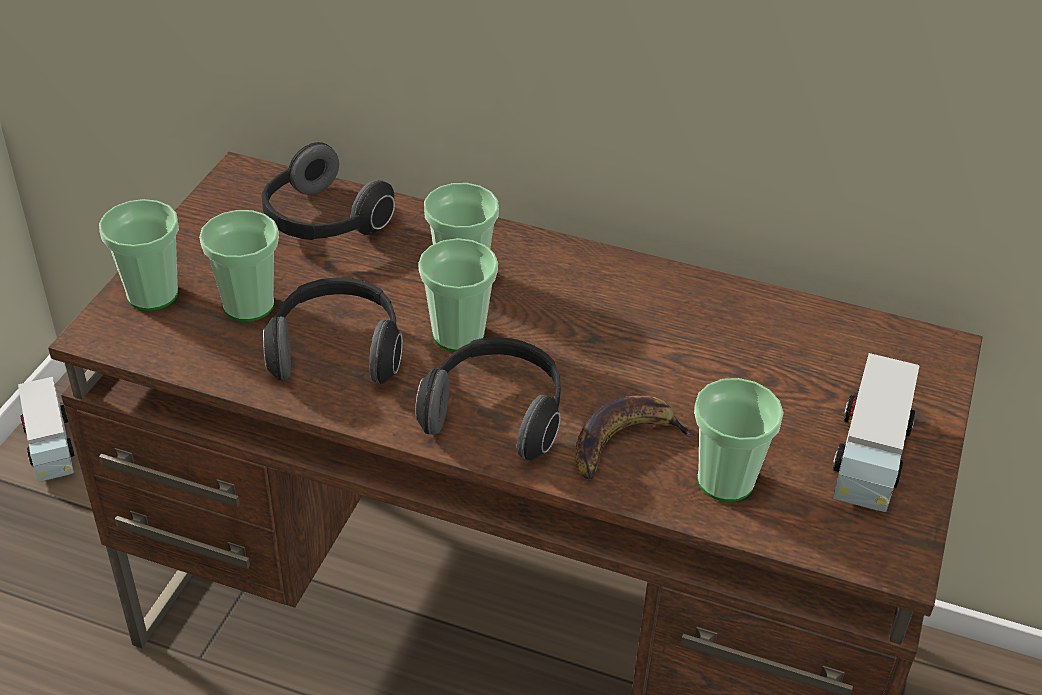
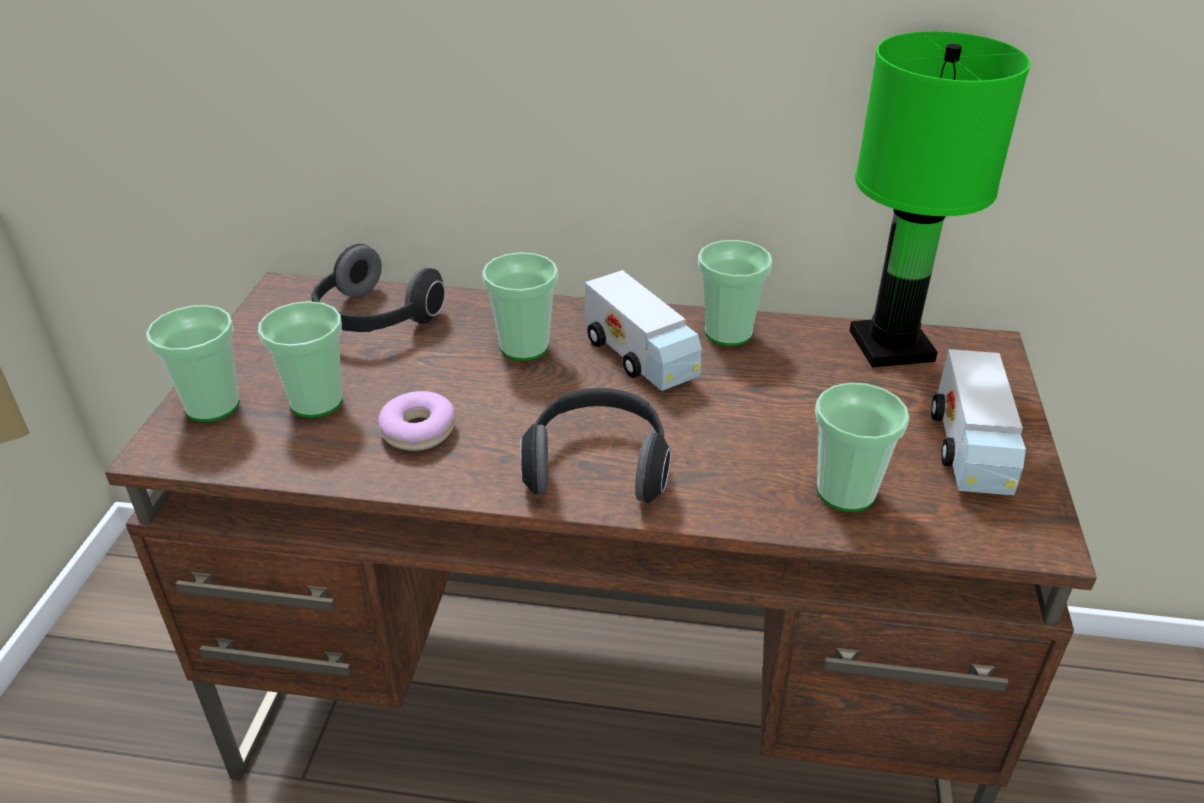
camera: 10 degrees left, 5 degrees down
toy truck [18,377,75,482] -> toy truck moved to [585,270,702,391]
headphones [263,277,403,384] -> donut [378,391,455,451]
cup [418,238,498,352] -> cup moved to [698,240,772,346]
banana [575,395,697,479] -> none
none -> green table lamp [849,31,1031,367]

